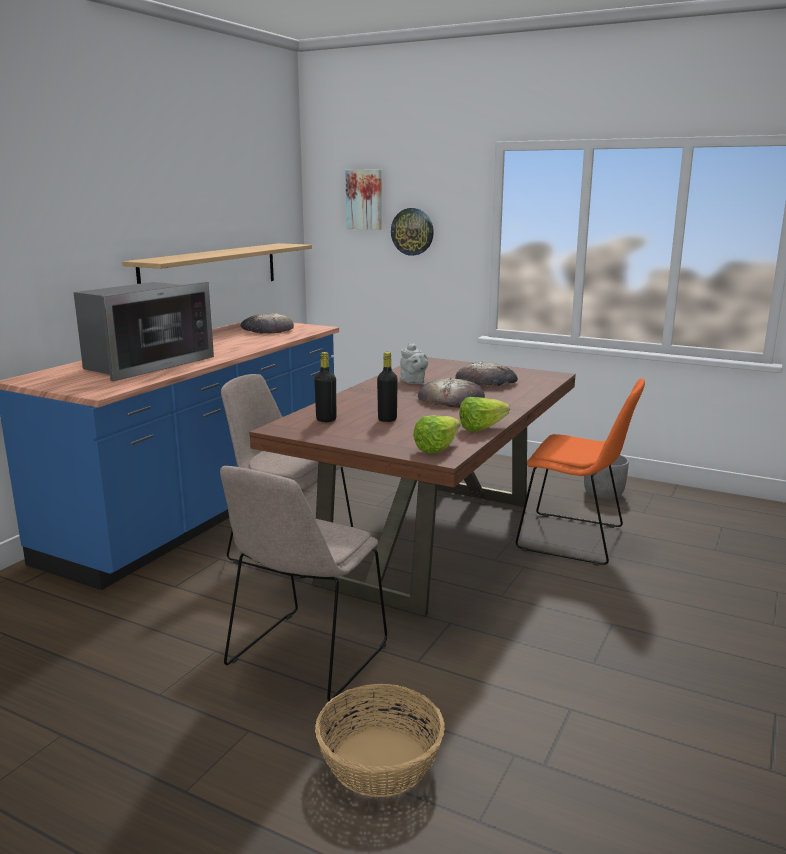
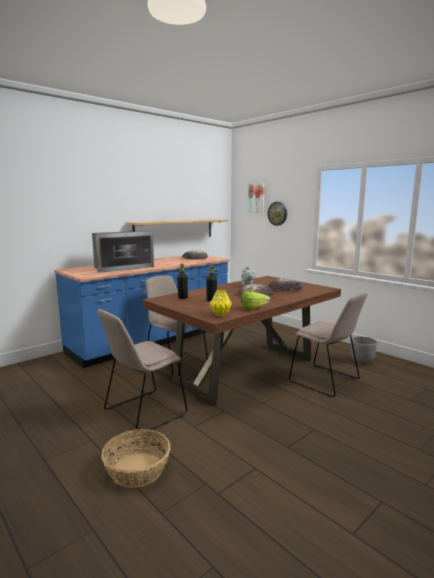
camera: 20 degrees right, 5 degrees down
lettuce [413,416,460,454] -> yellow vase [210,290,232,316]
orange chair [515,379,645,566] -> beige chair [289,292,367,397]

